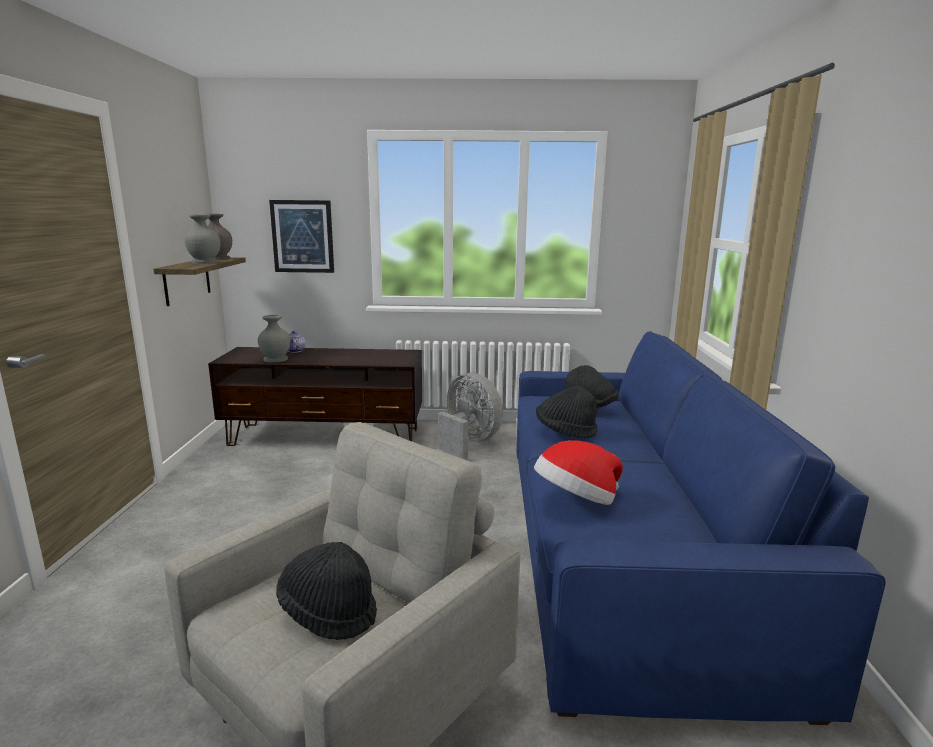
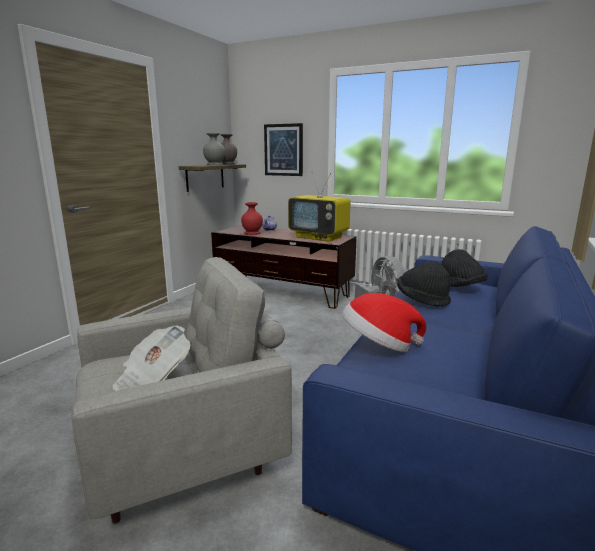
camera: 25 degrees right, 0 degrees up
grey vase [258,315,291,362] -> red vase [241,202,263,235]
black hat [276,542,377,640] -> newspaper [112,326,190,391]
none -> television [288,172,350,242]

